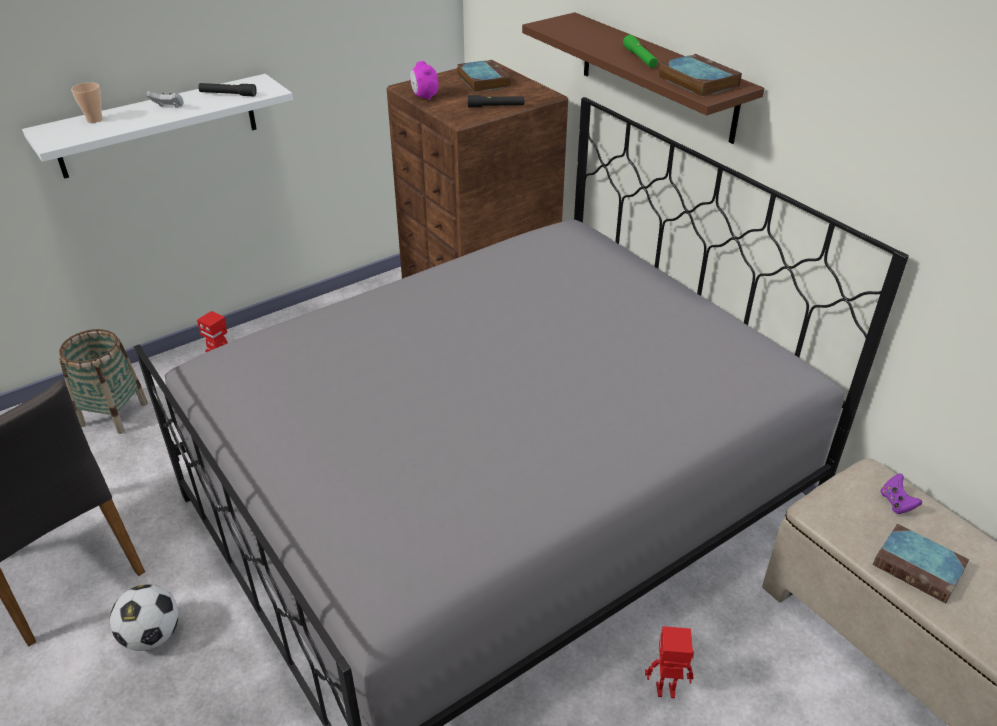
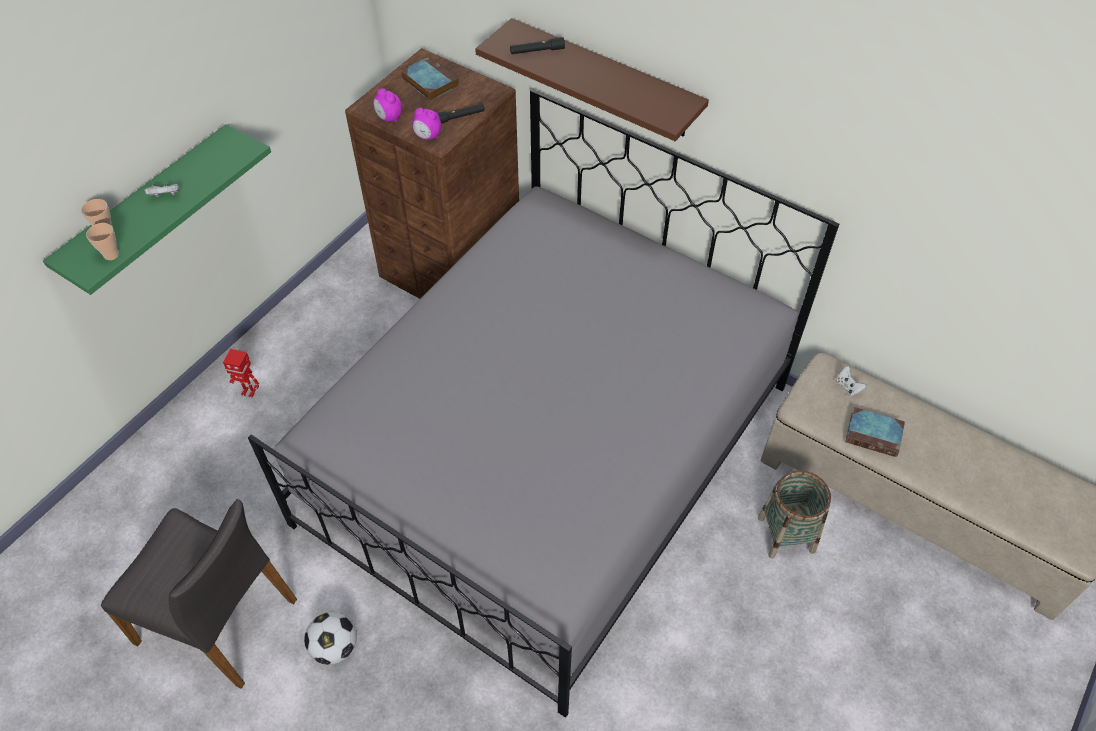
camera: 20 degrees left, 15 degrees up
white shelf [22,74,293,179] -> green shelf [43,124,271,295]
basket [59,329,148,434] -> basket moved to [758,471,831,559]
black flashlight [198,83,257,97] -> black flashlight moved to [510,37,565,54]
green flashlight [623,35,658,68] -> none
toy robot [645,626,694,698] -> none
book [658,54,742,97] -> none
purple game controller [881,473,922,514] -> white game controller [836,366,867,397]
none -> cup [86,223,119,260]
none -> alarm clock [412,108,441,140]

